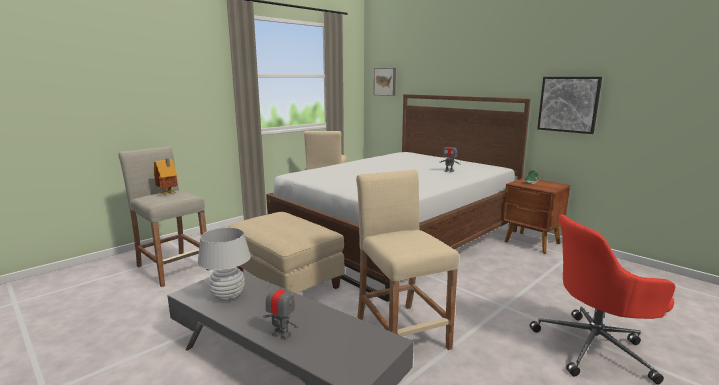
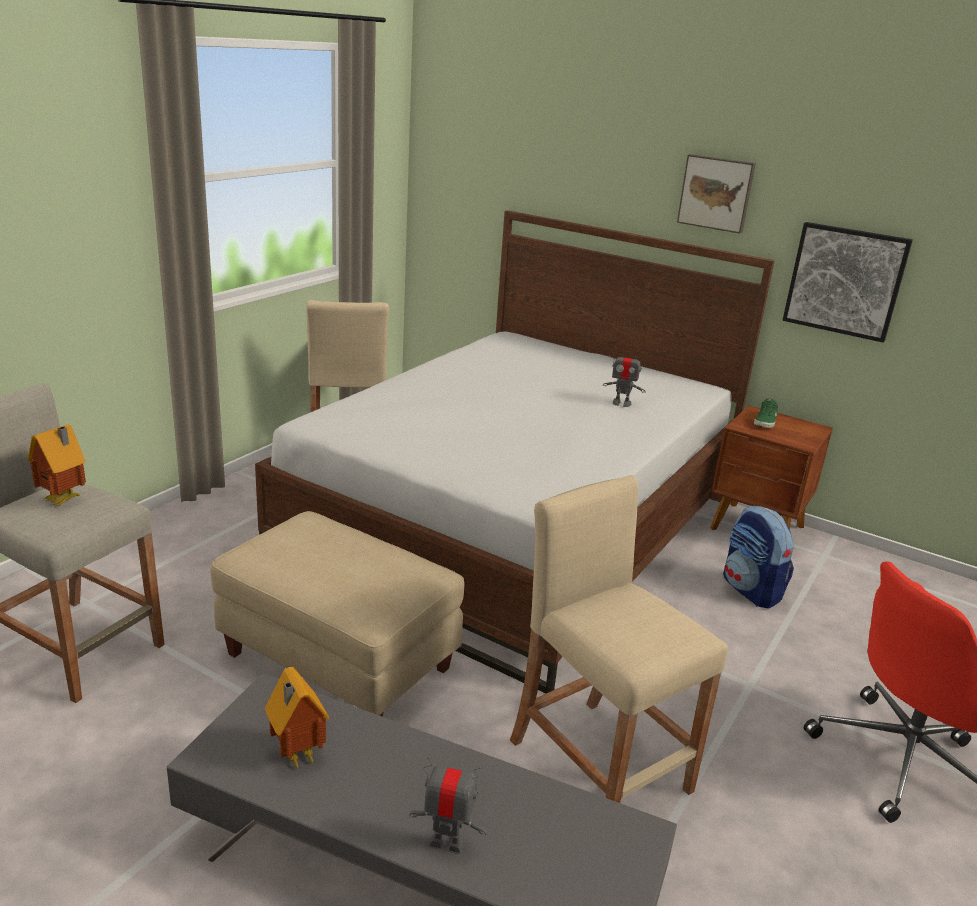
camera: 15 degrees left, 10 degrees up
white table lamp [198,228,251,301] -> toy house [265,667,330,769]
picture [374,68,396,96] -> picture moved to [677,154,756,234]
none -> backpack [723,506,794,609]

